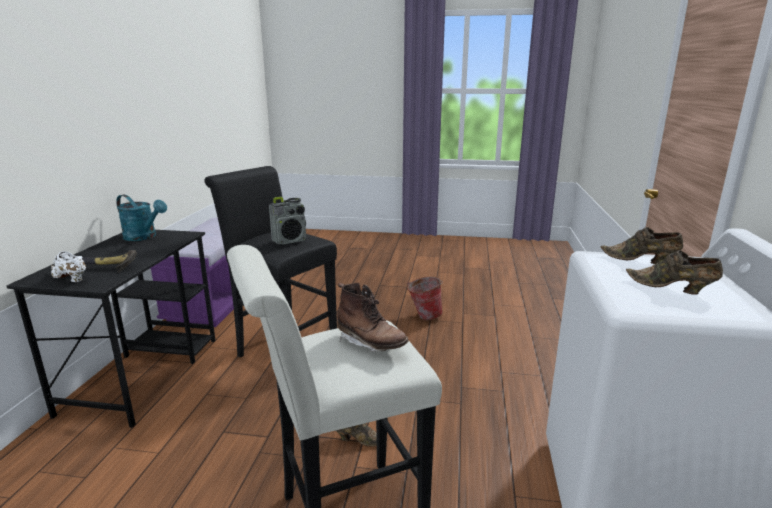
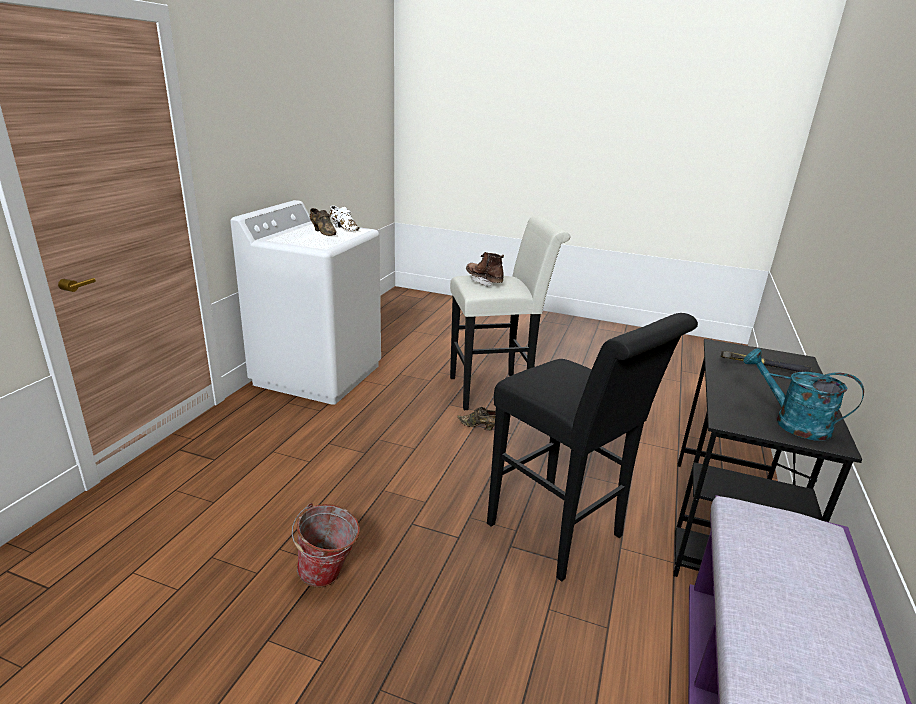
camera: 170 degrees left, 5 degrees up
white shoe [51,251,86,282] -> white shoe moved to [330,205,360,232]
radio [269,197,306,245] -> none
brown shoe [601,227,683,264] -> none

